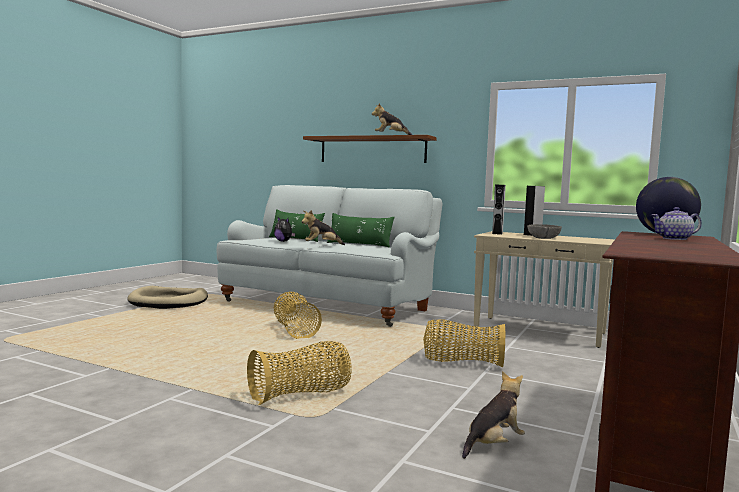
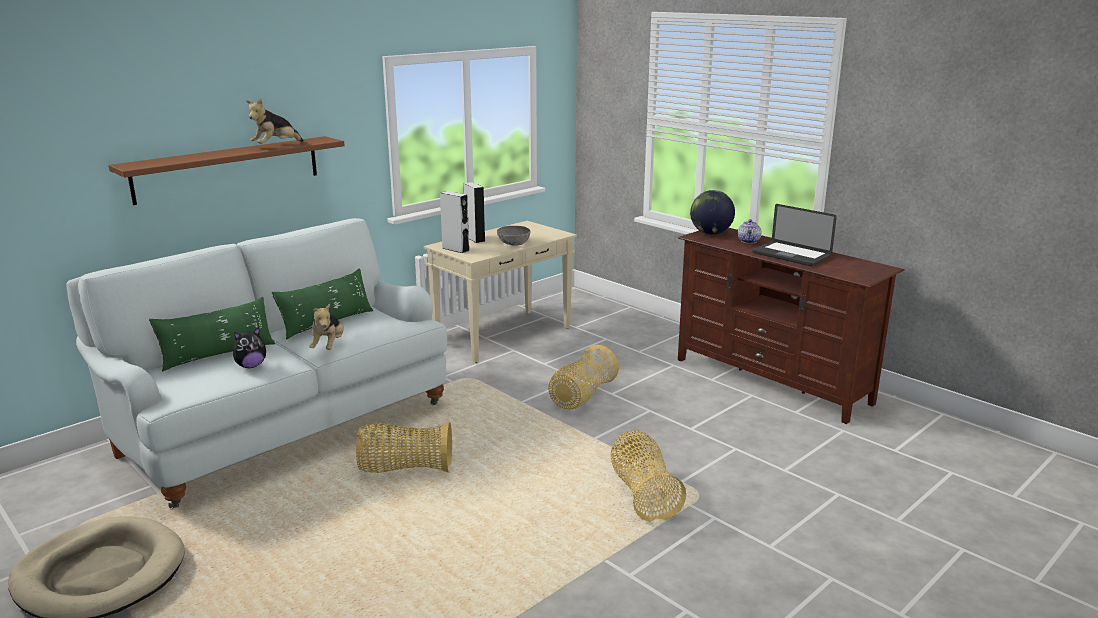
camera: 70 degrees left, 15 degrees up
plush toy [462,371,525,459] -> none
none -> laptop [752,204,837,266]

